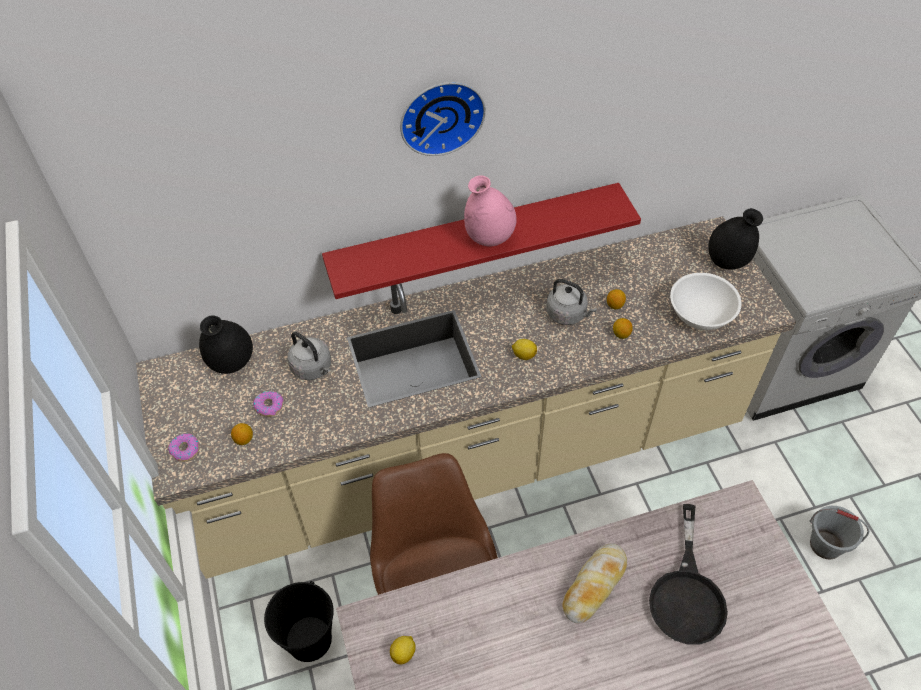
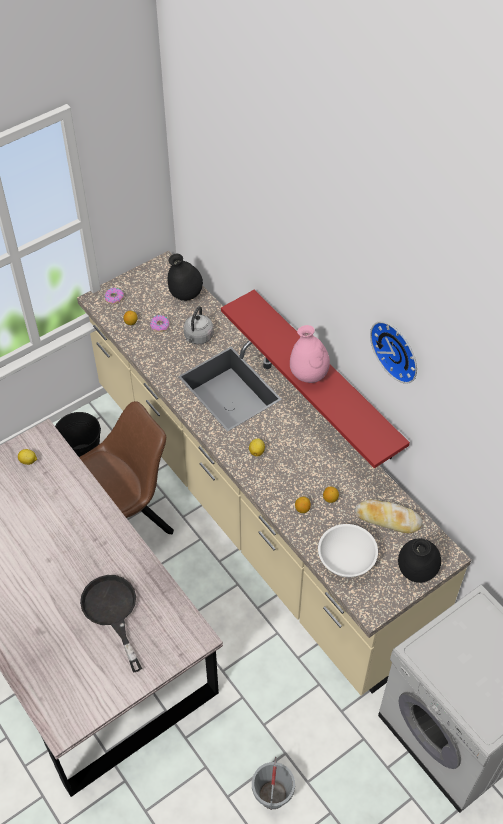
camera: 70 degrees right, 0 degrees up
wall clock [400,82,486,156] -> wall clock moved to [370,321,417,384]
grey kettle [546,279,597,325] -> none
bread [562,543,627,623] -> bread moved to [355,500,422,533]
black frying pan [649,504,728,645] -> black frying pan turned 75 degrees clockwise [80,575,142,673]

